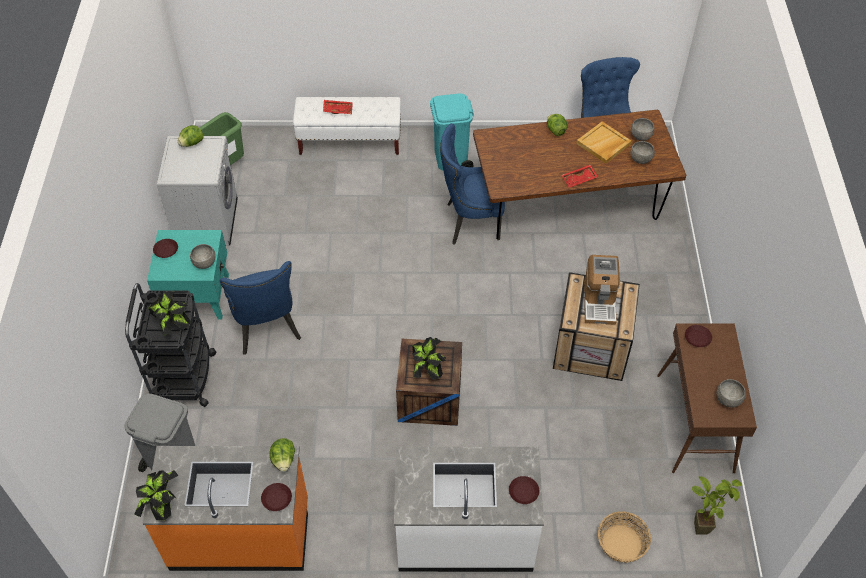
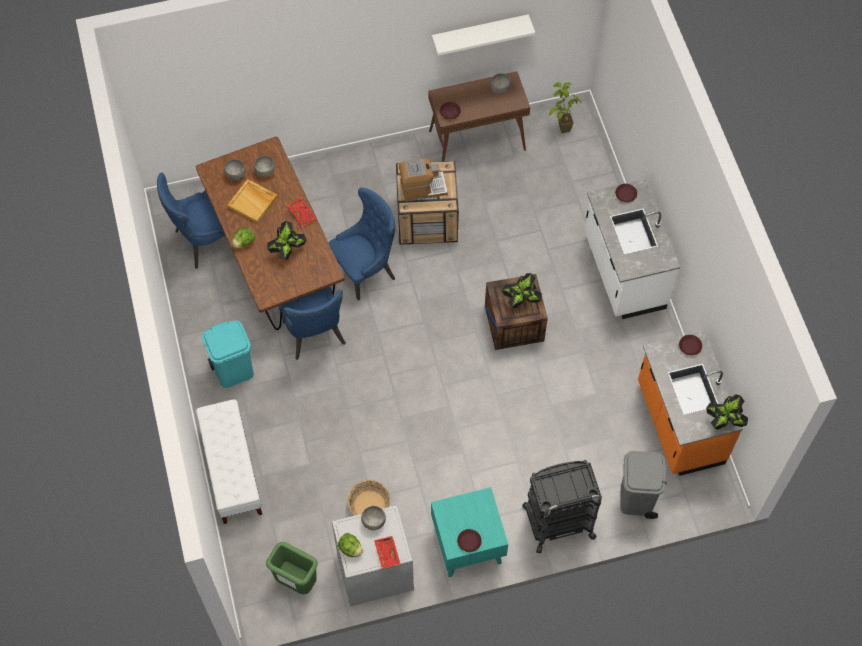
camera: 105 degrees left, 10 degrees up
potted plant [148,291,191,335] -> potted plant moved to [267,221,307,260]
grey bowl [190,244,215,269] -> grey bowl moved to [361,506,386,530]
blue chair [220,261,301,355] -> blue chair moved to [328,188,395,301]
lettuce [270,438,295,472] -> none
red tray [323,100,353,114] -> red tray moved to [374,536,400,569]
basket [598,511,651,563] -> basket moved to [347,480,390,516]
none -> white shelf [432,14,535,56]

